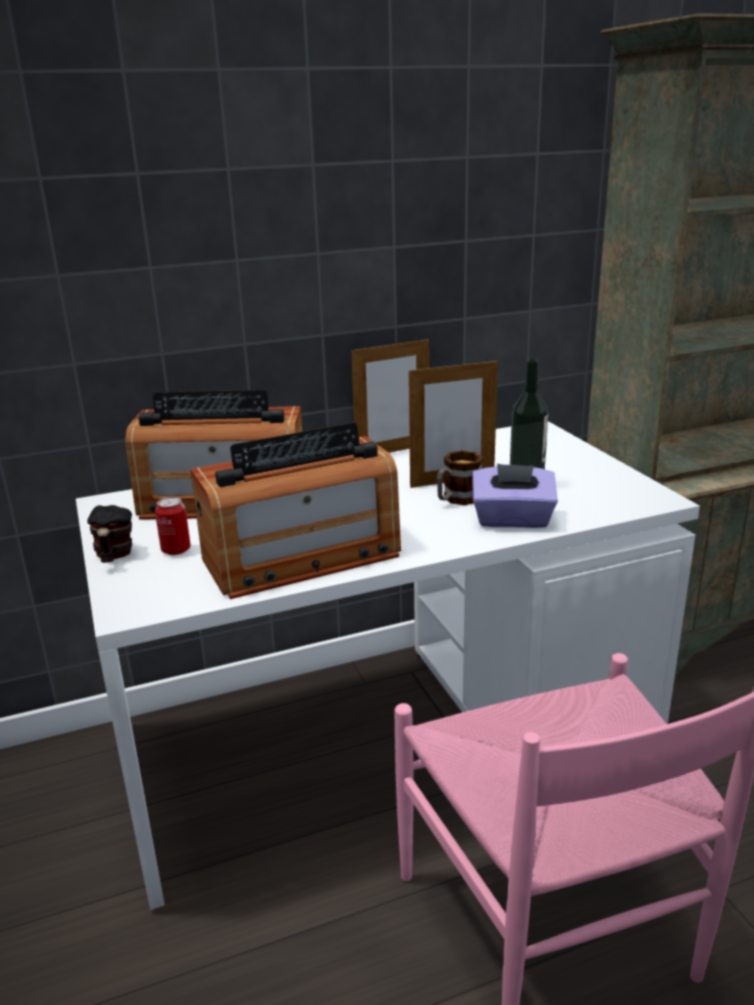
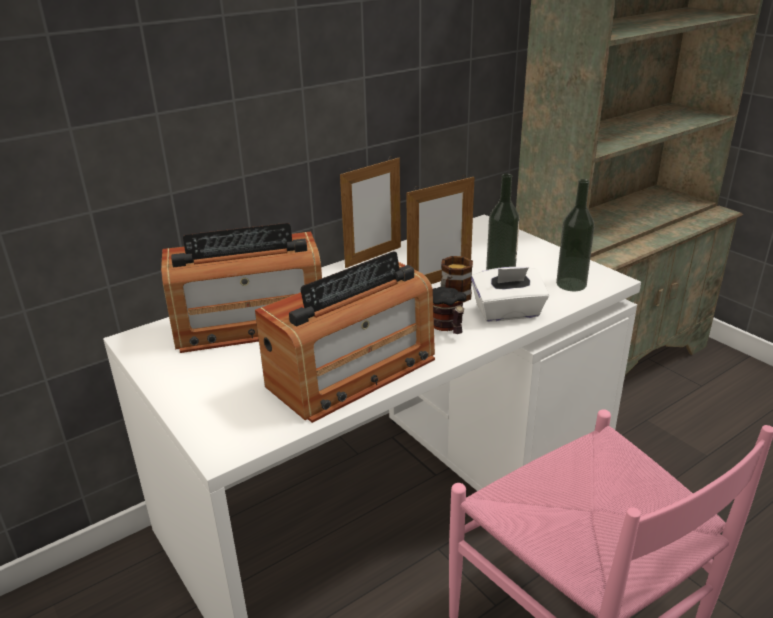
camera: 15 degrees left, 5 degrees up
mug [87,505,132,563] -> mug moved to [433,287,467,334]
can [155,497,191,555] -> none
purple tissue box [472,464,558,528] -> white tissue box [471,267,549,322]
none -> bottle [556,179,595,291]

